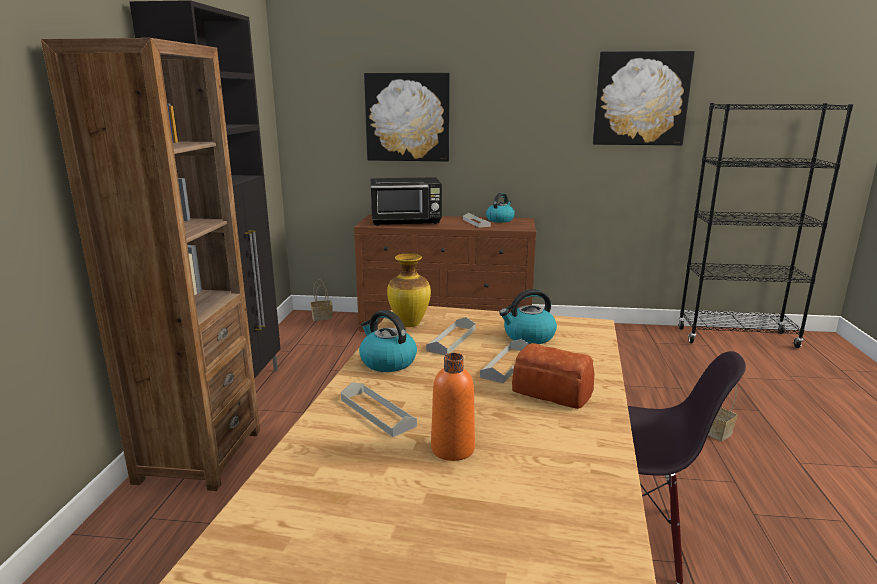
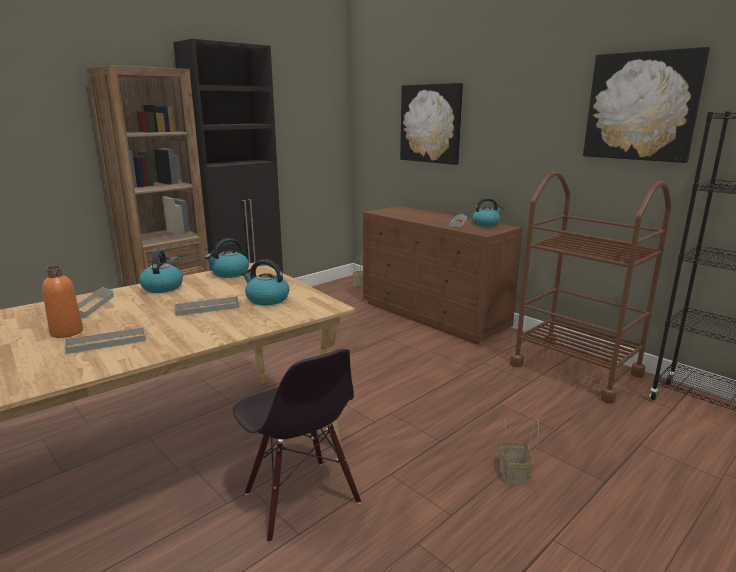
camera: 40 degrees right, 0 degrees up
black microwave [371,177,442,226] -> none
vase [387,253,431,327] -> kettle [205,238,249,278]
grey tray [426,317,476,355] -> grey tray moved to [64,326,146,354]
bread [512,343,595,409] -> none
none -> brown cart [510,172,672,404]

